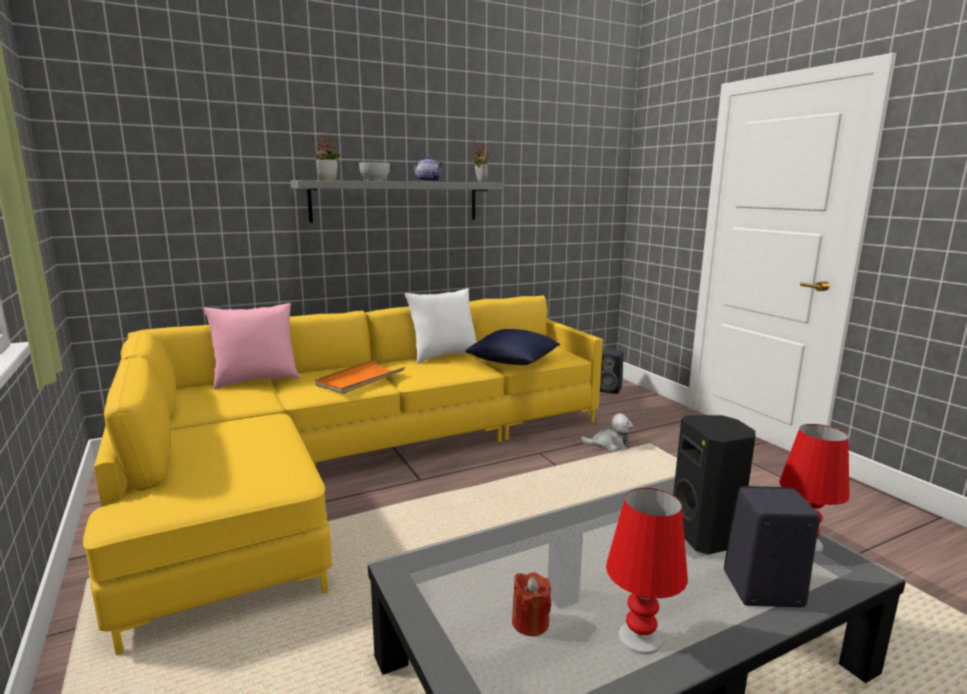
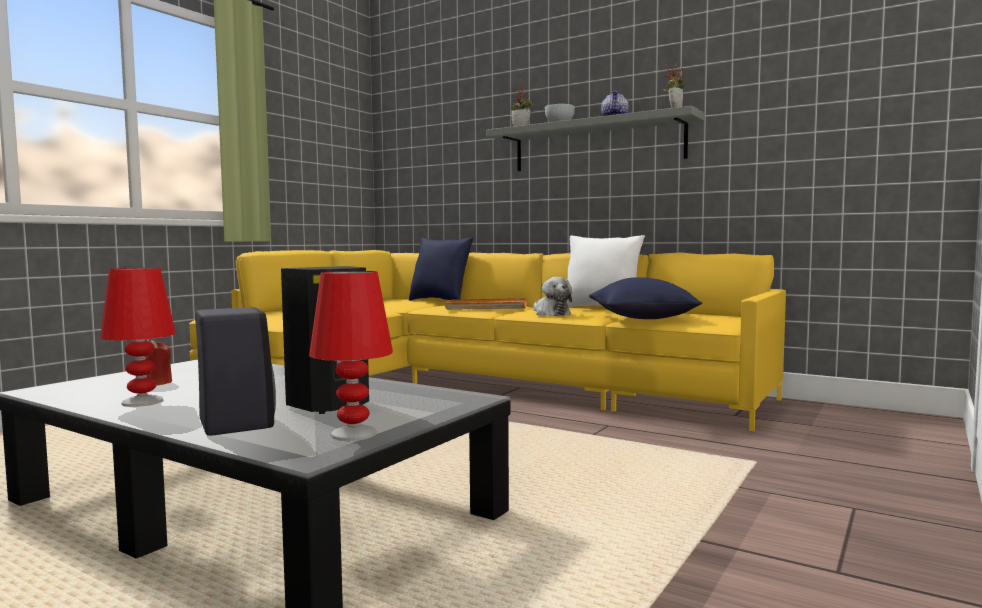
camera: 60 degrees right, 10 degrees down
pink pillow [204,303,300,389] -> blue pillow [409,238,473,301]
plush toy [581,413,633,452] -> plush toy moved to [533,277,572,316]
black speaker [600,349,624,394] -> none

